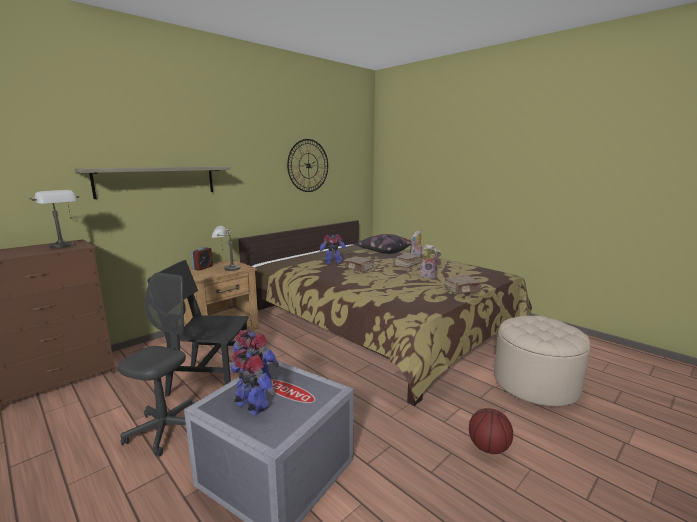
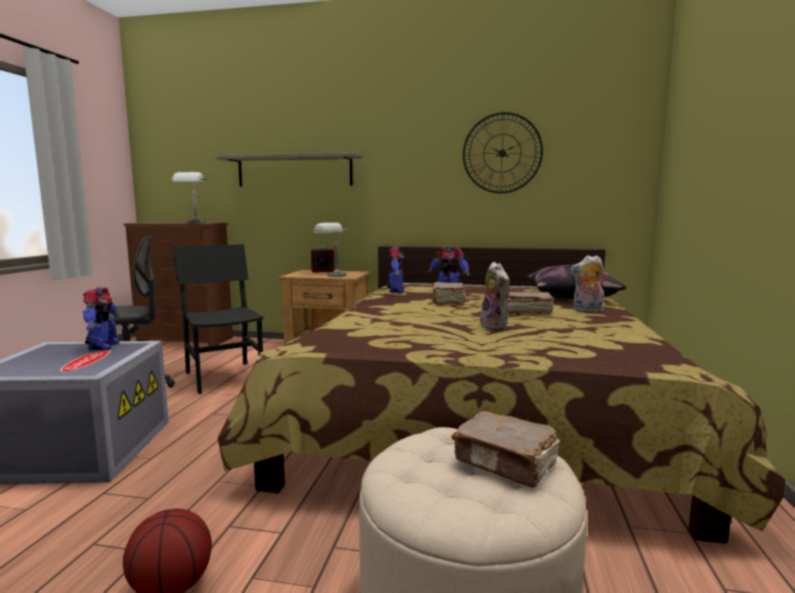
camera: 55 degrees right, 5 degrees down
toy robot [231,349,275,416] -> toy robot moved to [387,247,405,293]
brown book [444,275,481,294] -> brown book moved to [452,411,560,488]

